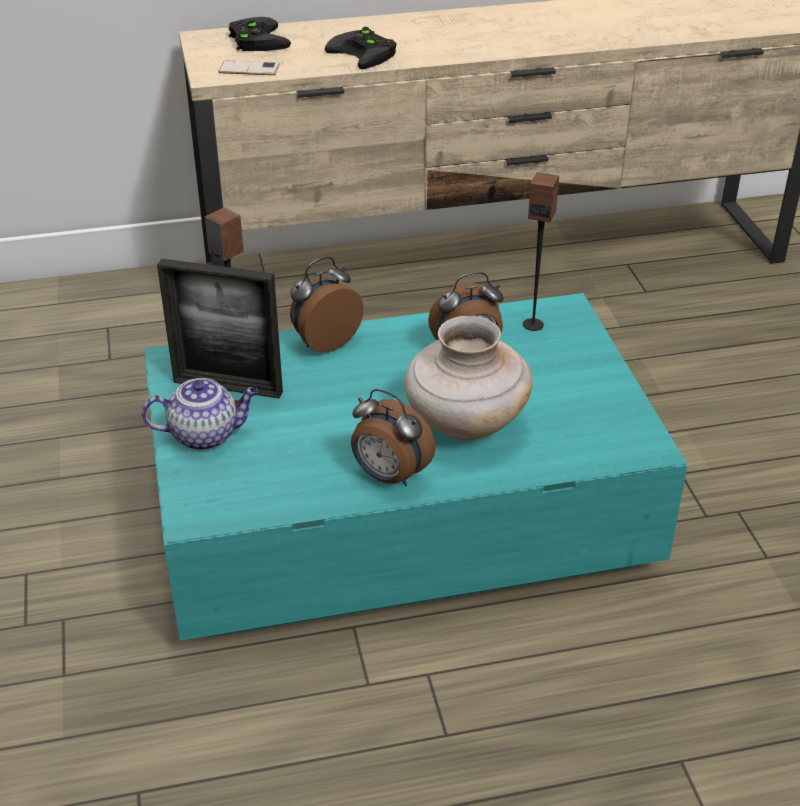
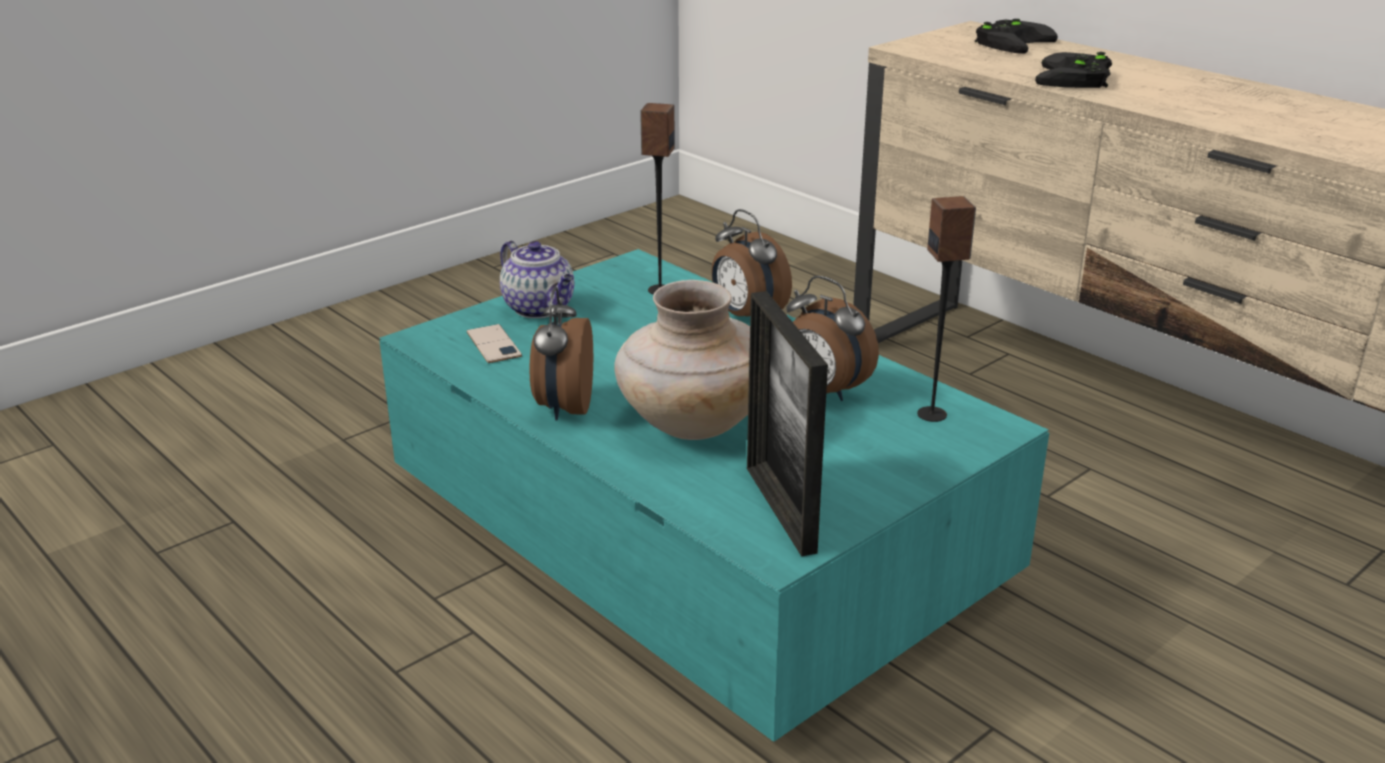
camera: 60 degrees right, 10 degrees down
picture frame [157,258,283,399] -> picture frame moved to [747,291,828,556]
phone [218,60,279,75] -> phone moved to [467,324,522,363]
alarm clock [290,257,364,352] -> alarm clock turned 150 degrees counterclockwise [711,209,792,316]

